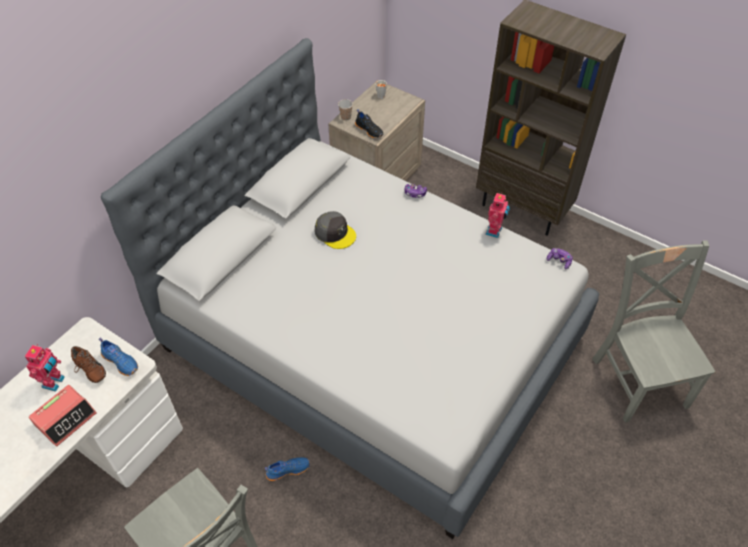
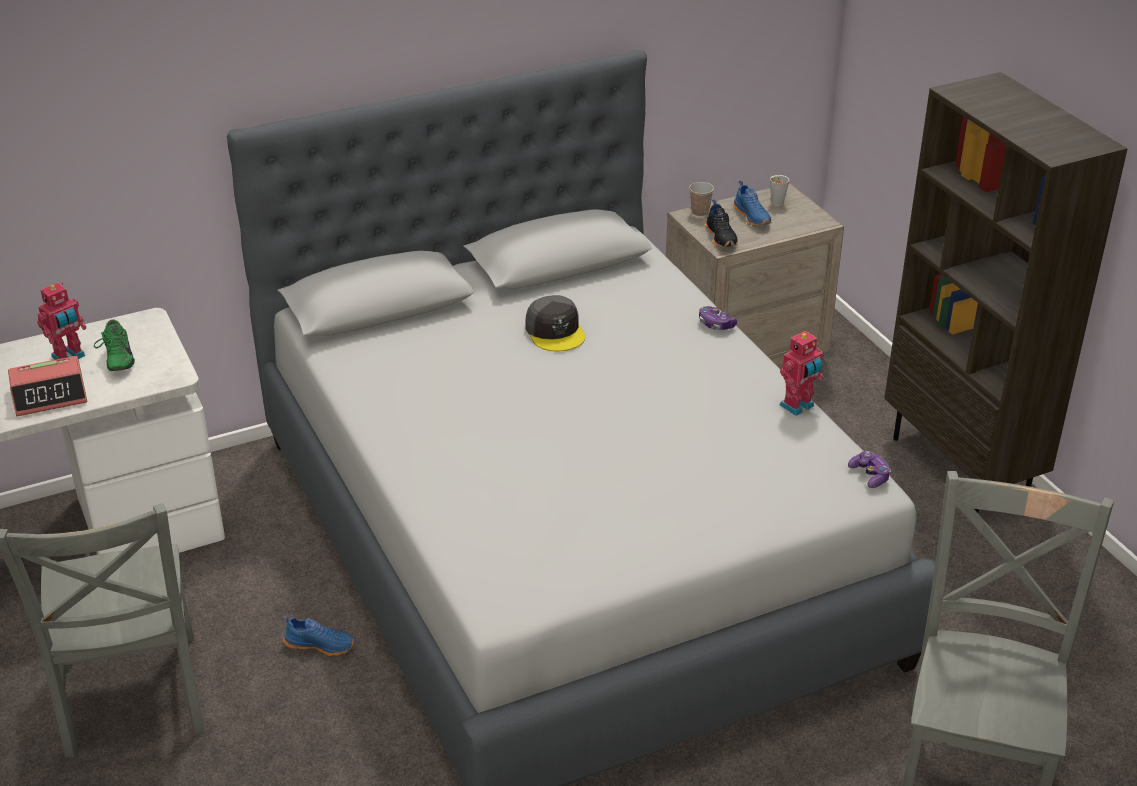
camera: 30 degrees right, 15 degrees down
brown shoe [71,346,106,383] -> green shoe [94,319,135,371]
blue shoe [99,338,138,376] -> blue shoe moved to [733,180,771,226]

